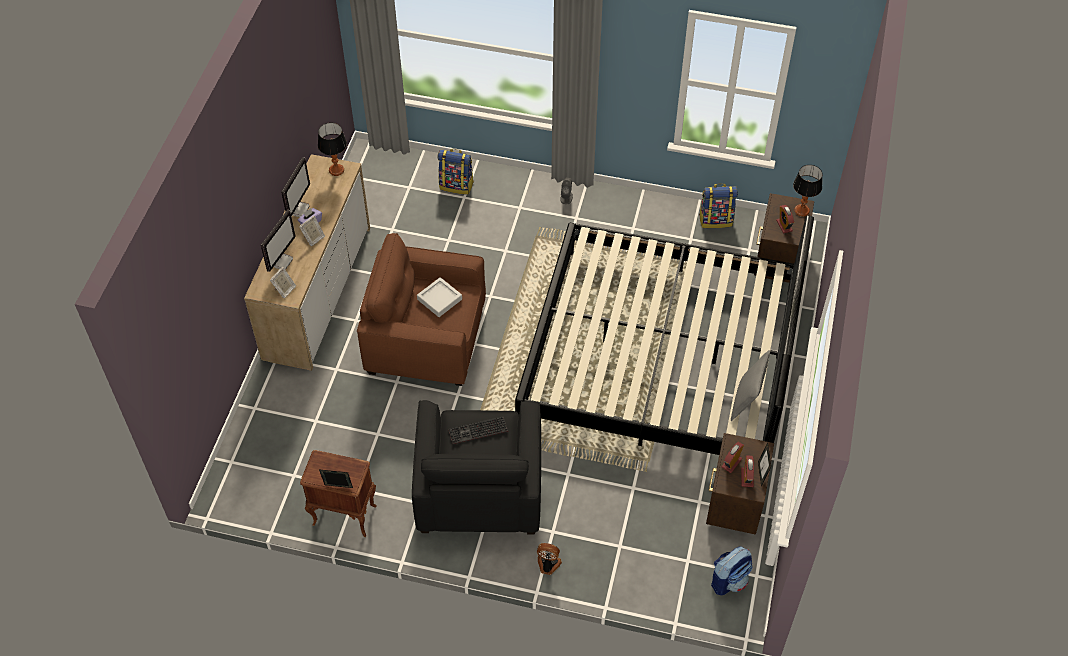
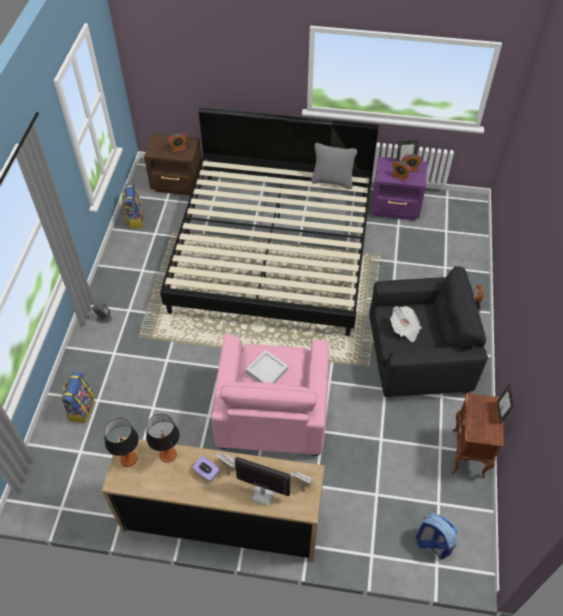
camera: 95 degrees left, 0 degrees up
monitor [281,157,310,217] -> none
brown armchair [357,233,486,386] -> pink armchair [211,334,329,456]
keyboard [448,416,508,445] -> newspaper [390,306,422,342]
brown nightstand [706,433,774,535] -> purple nightstand [371,157,427,220]
backpack [711,546,753,596] -> backpack moved to [416,513,457,559]
table lamp [793,165,823,217] -> table lamp moved to [146,414,180,463]

